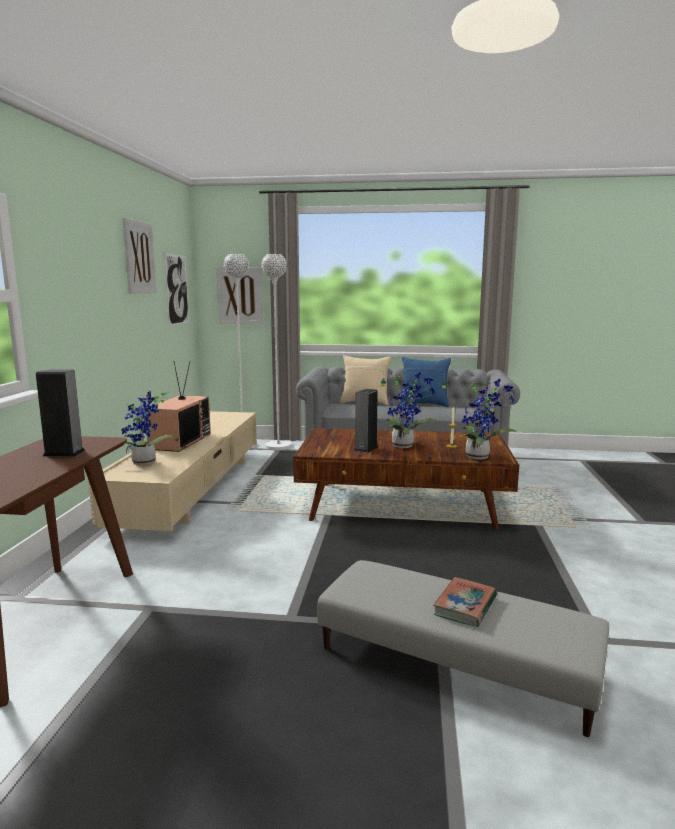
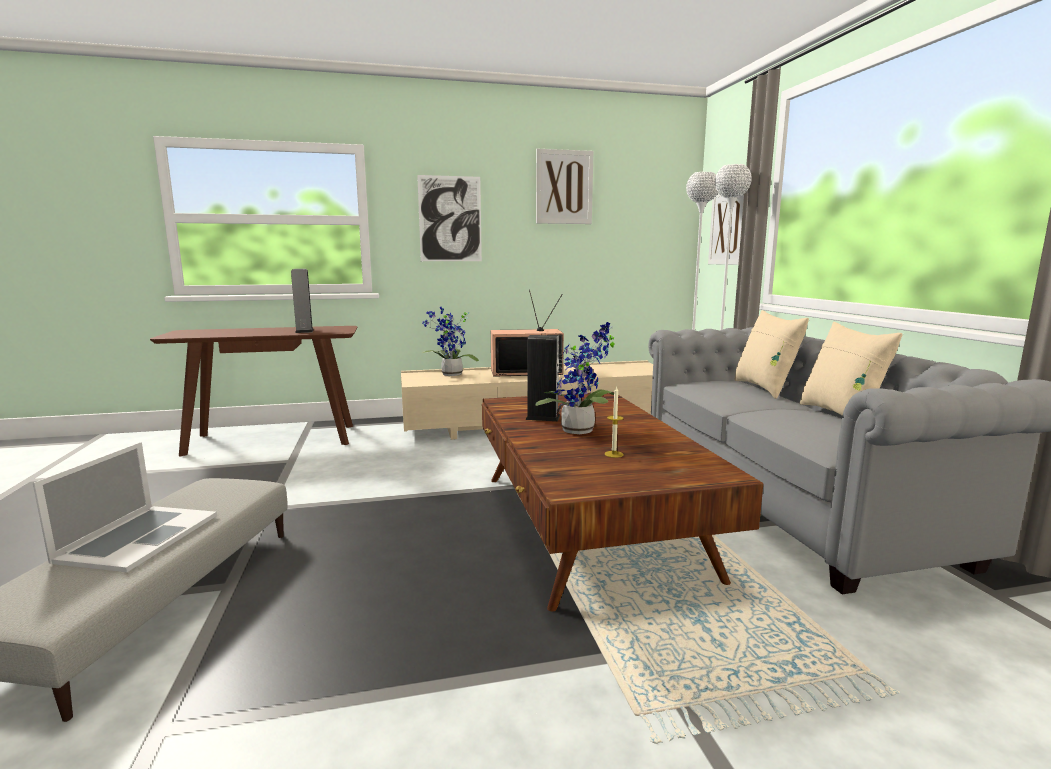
camera: 70 degrees right, 0 degrees up
picture [164,253,189,326] -> picture moved to [417,175,482,261]
blue pillow [400,357,451,407] -> beige pillow [800,322,903,416]
book [433,577,497,627] -> laptop [33,442,217,572]
potted plant [459,379,517,460] -> none

